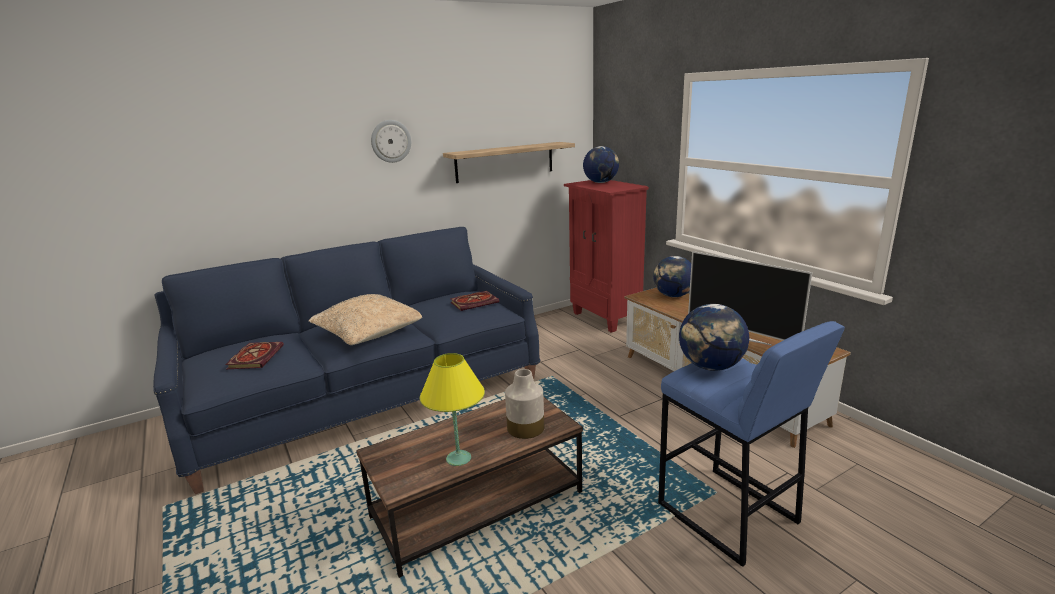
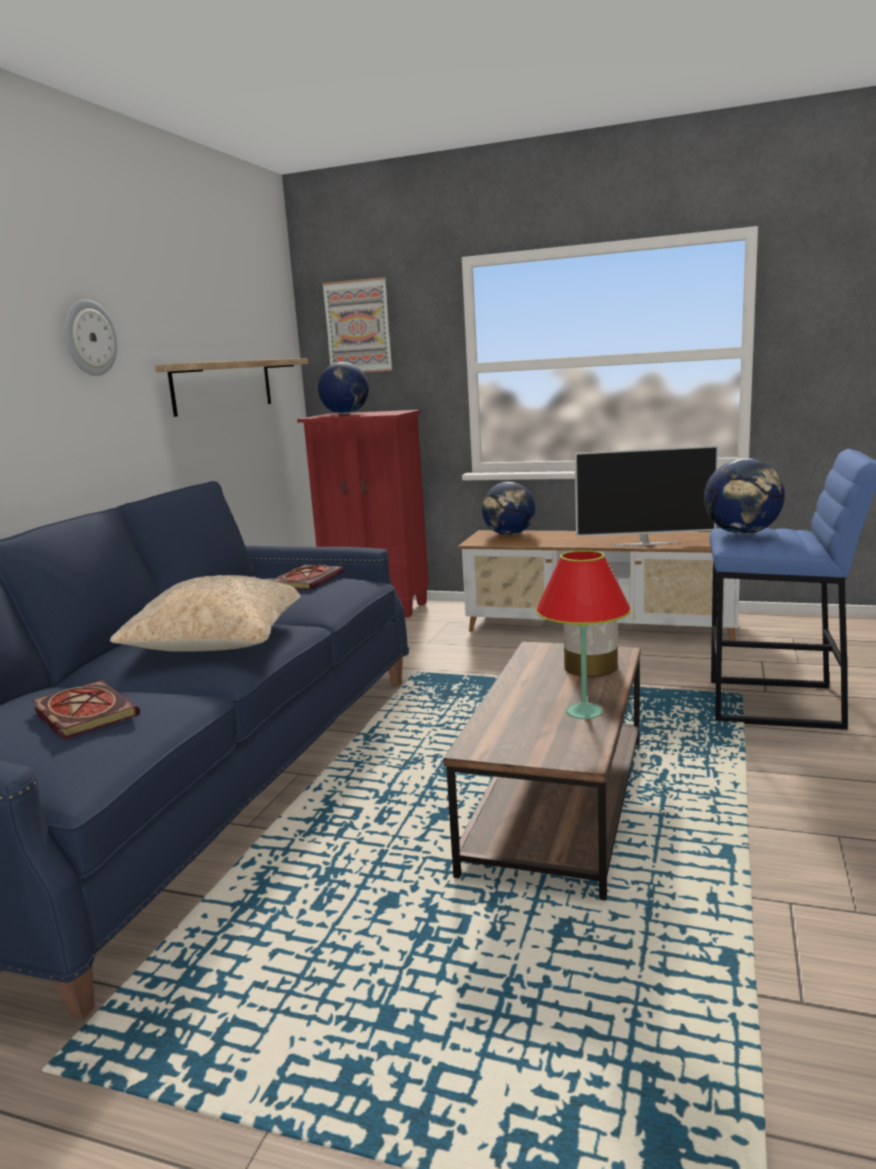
camera: 40 degrees left, 5 degrees down
yellow table lamp [420,353,485,466] -> red table lamp [536,550,631,719]
none -> picture [322,277,393,373]

